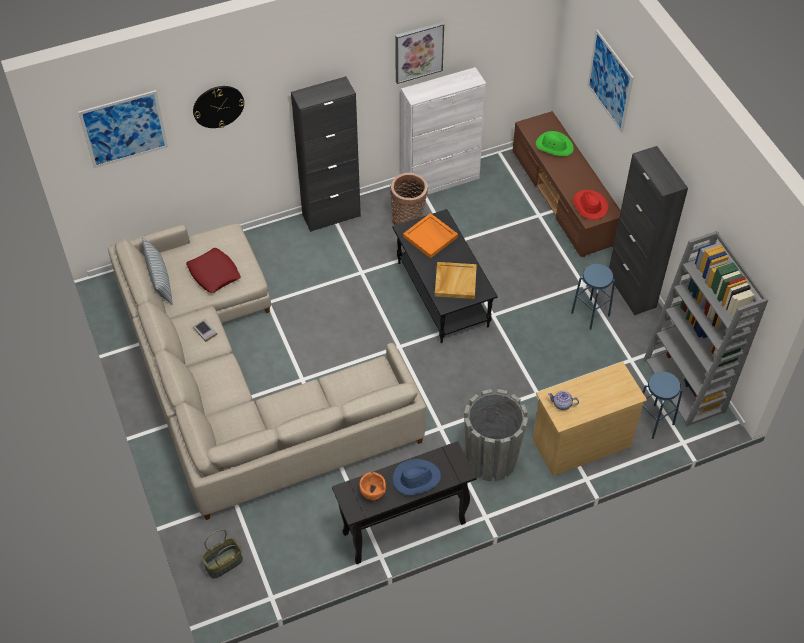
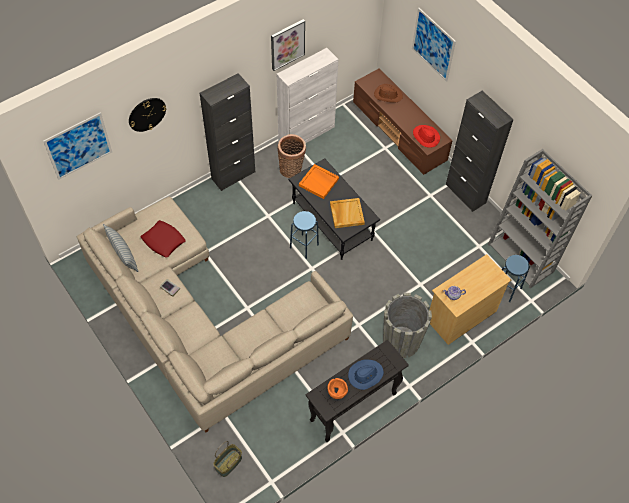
camera: 15 degrees left, 5 degrees up
green hat [536,131,574,156] -> brown hat [374,84,403,103]
blue stool [571,264,615,330] -> blue stool moved to [290,211,319,259]

